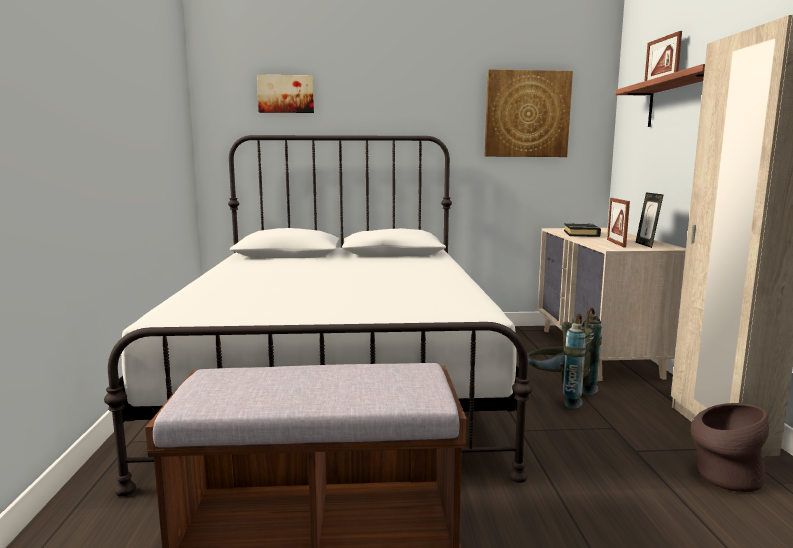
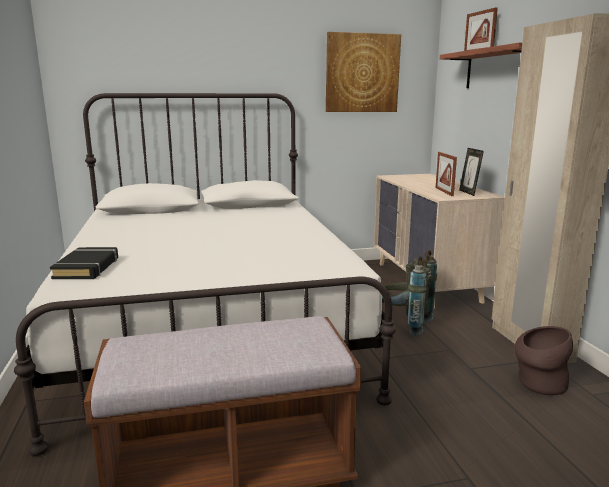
camera: 10 degrees left, 5 degrees up
picture [257,75,314,113] -> none
black book [564,223,601,237] -> black book moved to [50,247,118,279]

